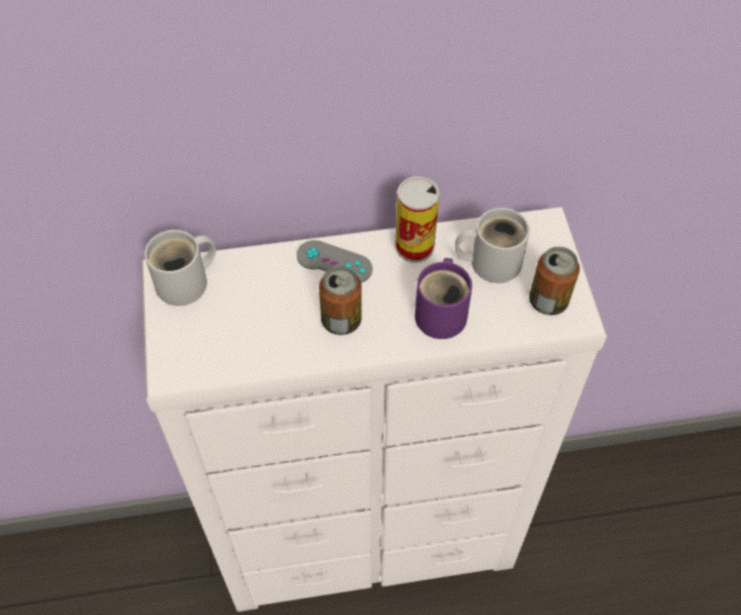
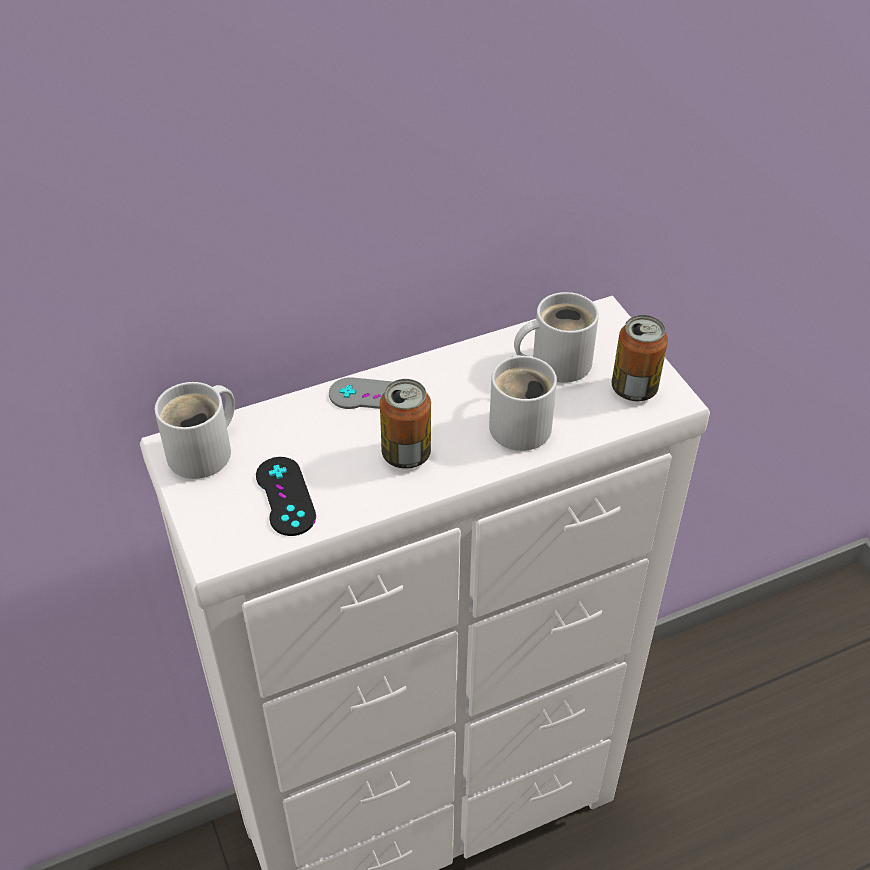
camera: 15 degrees left, 10 degrees down
can [396,176,439,263] -> none
purple mug [415,258,472,339] -> white mug [489,355,557,451]
none -> black game controller [256,457,316,536]

